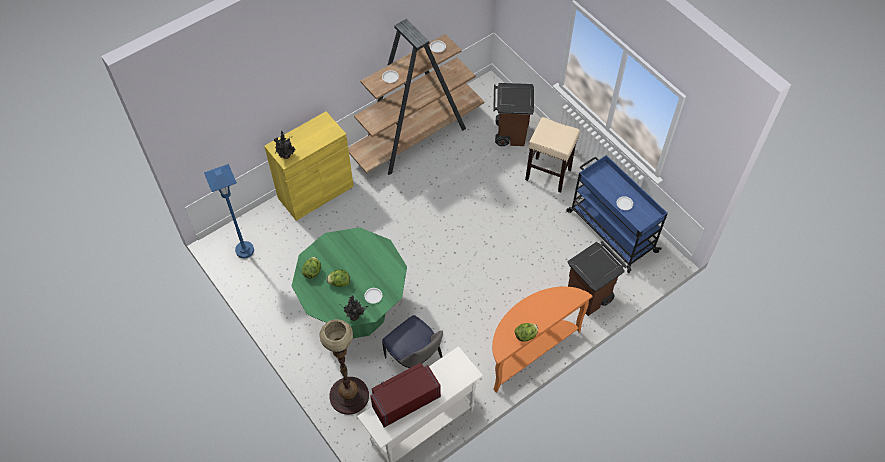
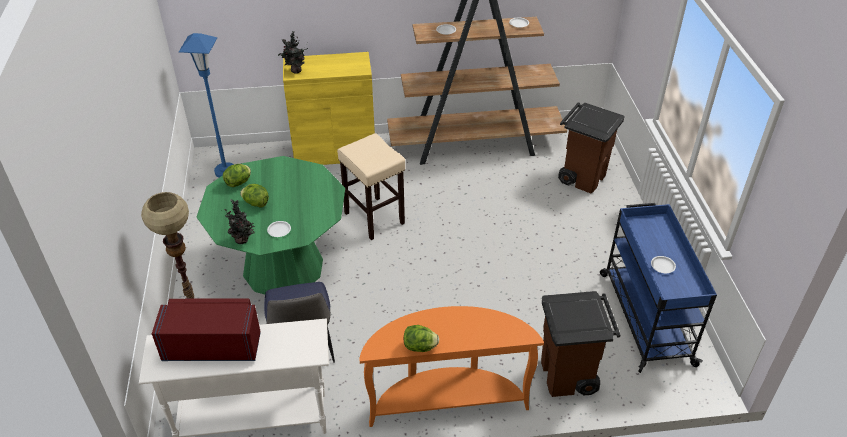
camera: 30 degrees right, 15 degrees down
beige stool [525,117,580,193] -> beige stool moved to [337,133,405,240]

